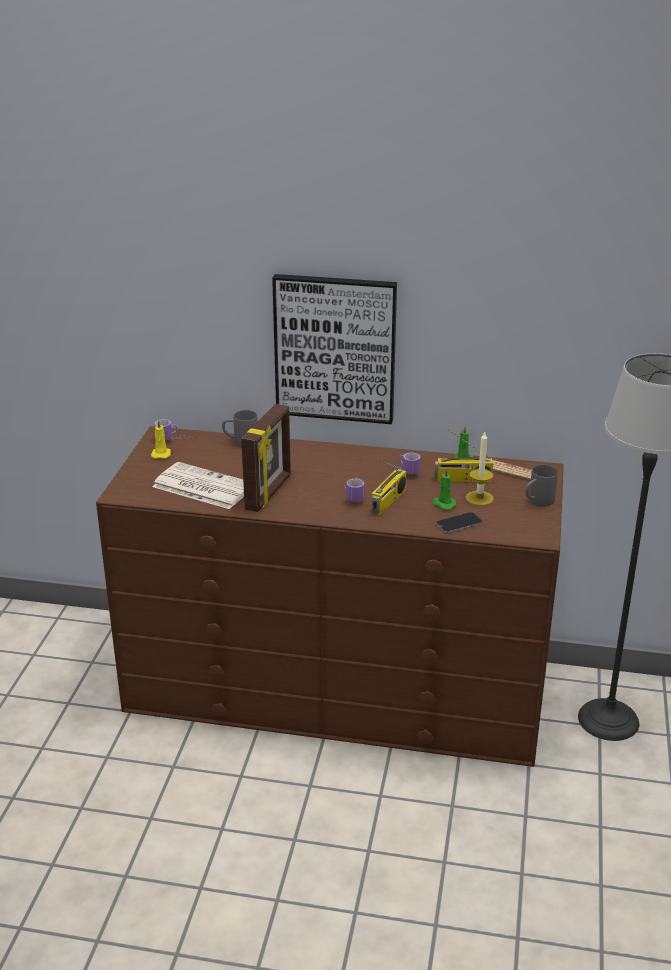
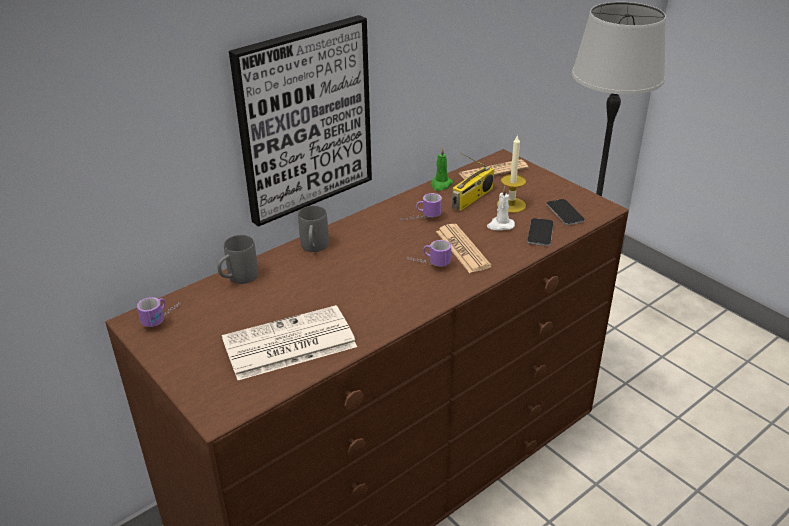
camera: 50 degrees left, 5 degrees up
yellow candle [151,419,171,459] -> none
picture frame [241,404,291,512] -> none
radio [371,459,406,515] -> newspaper [436,224,492,273]
green candle [432,468,457,510] -> white candle [487,187,515,231]
grey mug [525,465,558,507] -> grey mug moved to [298,206,329,252]
none -> phone [546,199,585,225]

